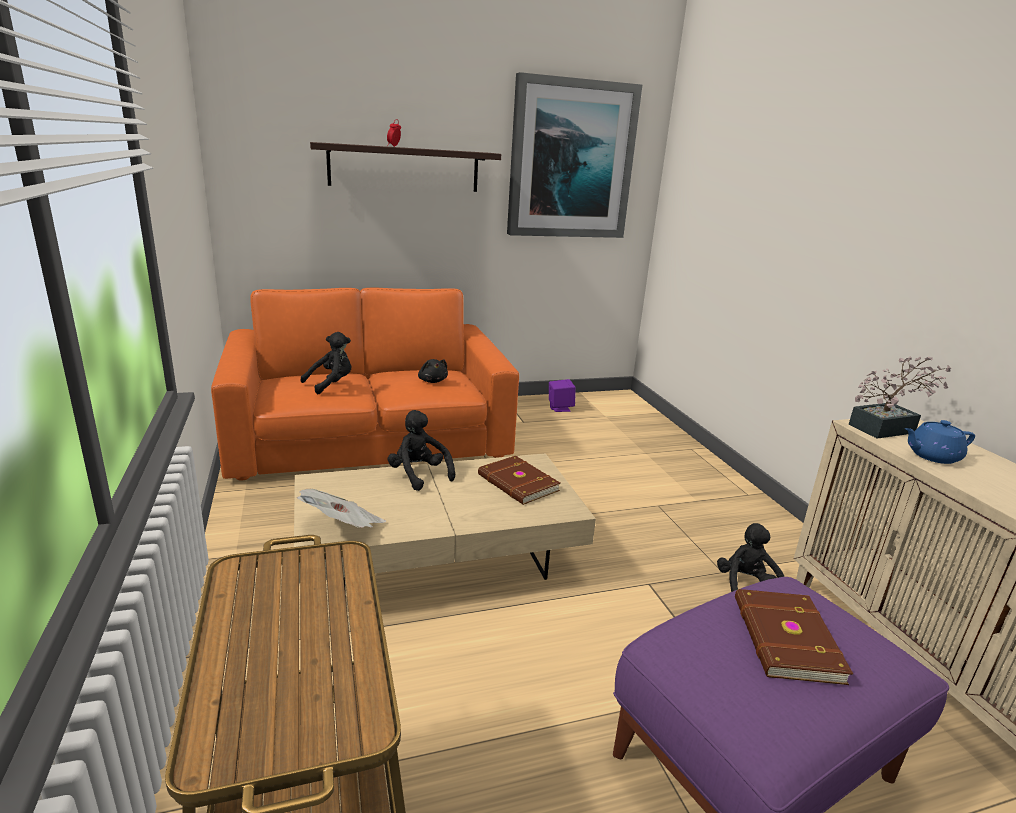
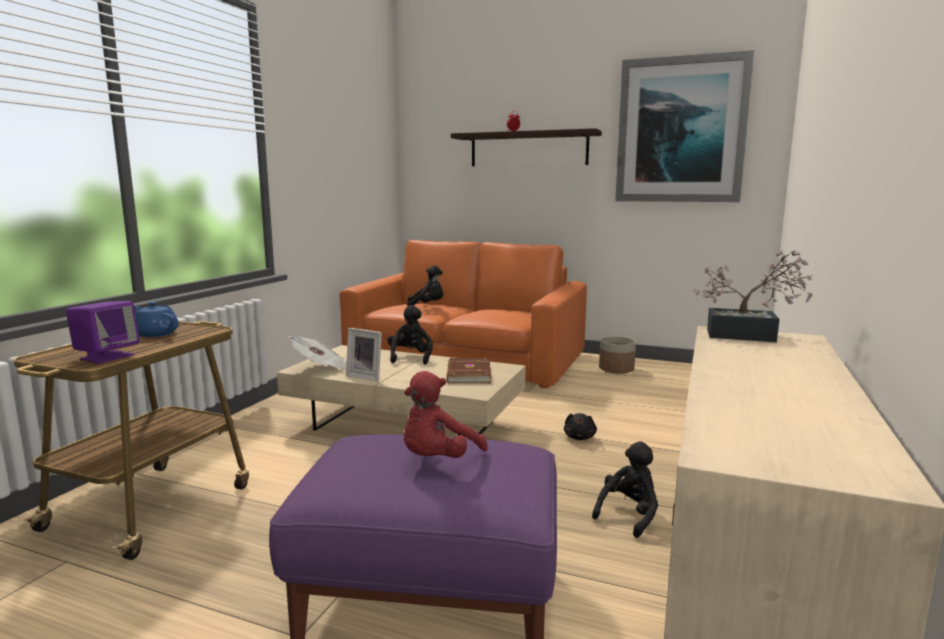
camera: 40 degrees right, 10 degrees down
black plush toy [418,359,448,383] -> black plush toy moved to [564,413,597,440]
purple speaker [549,379,576,412] -> purple speaker moved to [66,301,140,364]
brown book [735,589,853,685] -> red plush toy [404,371,488,458]
blue teapot [905,420,975,464] -> blue teapot moved to [134,302,179,337]
none -> picture frame [346,328,382,382]
none -> planter [599,336,636,374]

